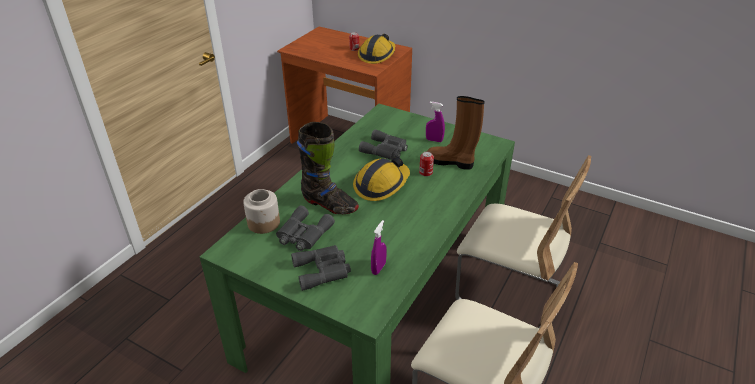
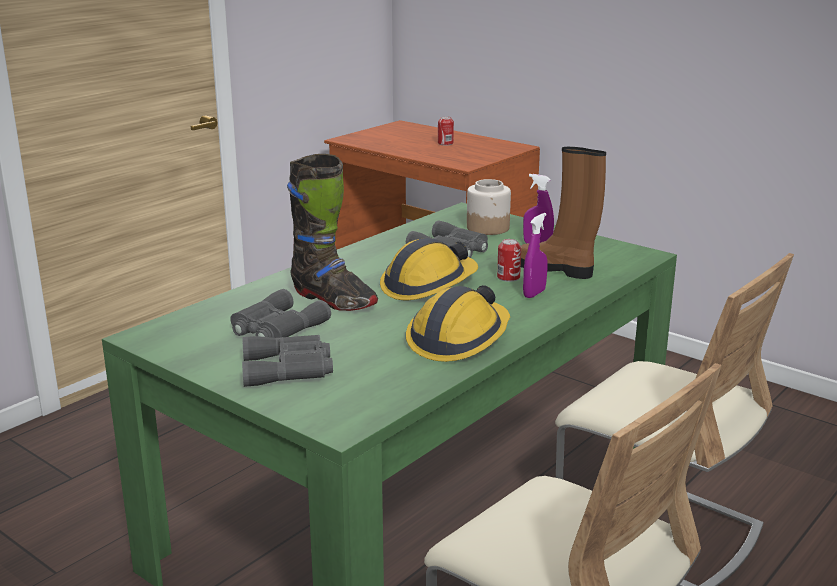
camera: 10 degrees right, 15 degrees down
jar [243,189,280,234] -> jar moved to [467,179,511,235]
hard hat [358,34,395,64] -> hard hat moved to [406,285,510,362]
purple spray bottle [371,220,387,275] -> purple spray bottle moved to [523,213,548,298]

